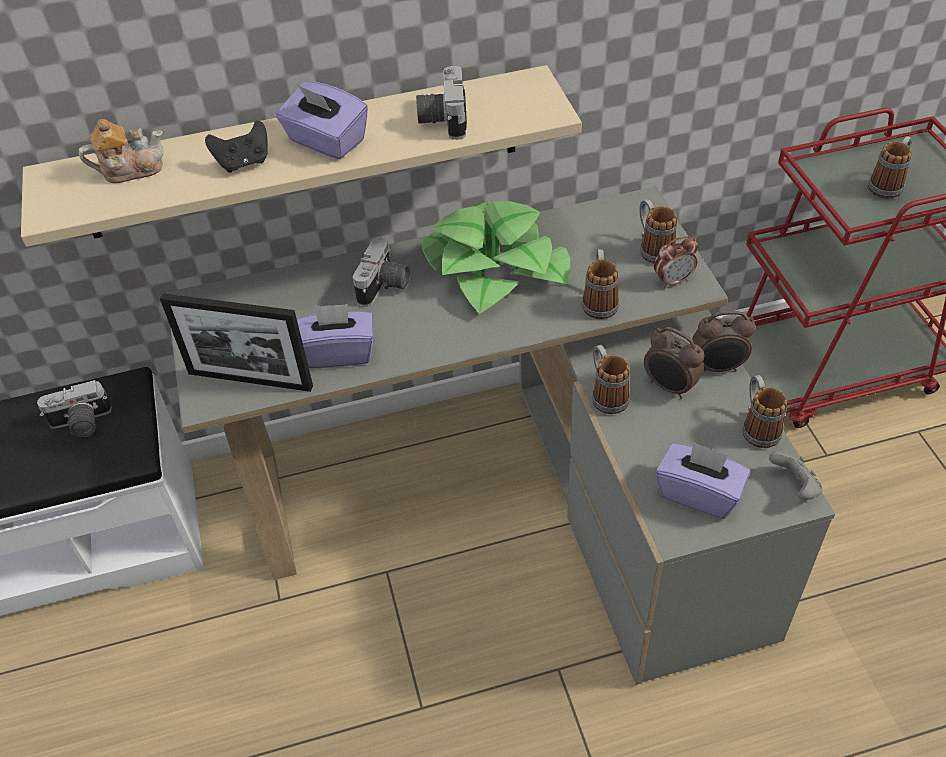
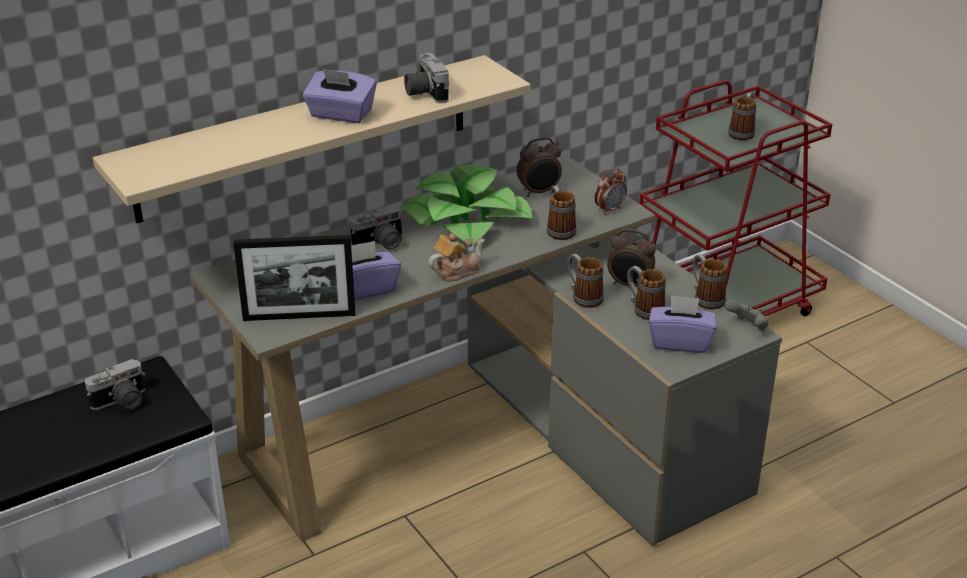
camera: 20 degrees left, 15 degrees down
teapot [79,119,164,183] -> teapot moved to [428,233,485,282]
black game controller [205,121,268,172] -> none
camera [353,238,410,307] -> camera turned 60 degrees clockwise [350,204,404,250]
mug [640,199,677,264] -> mug moved to [627,266,666,320]
alarm clock [692,311,756,372] -> alarm clock moved to [516,137,562,197]

